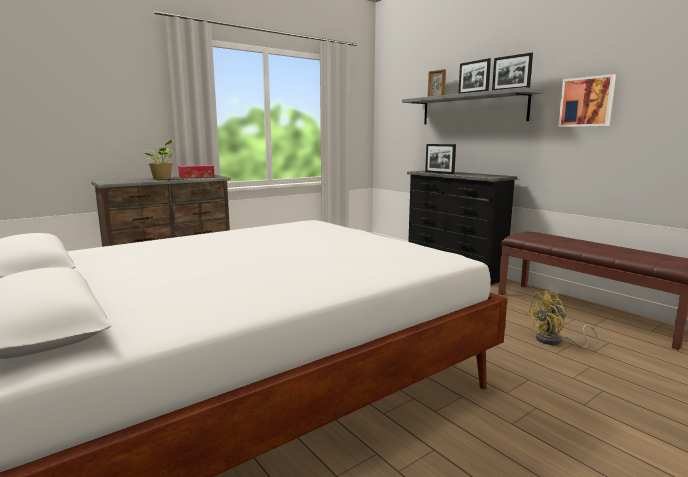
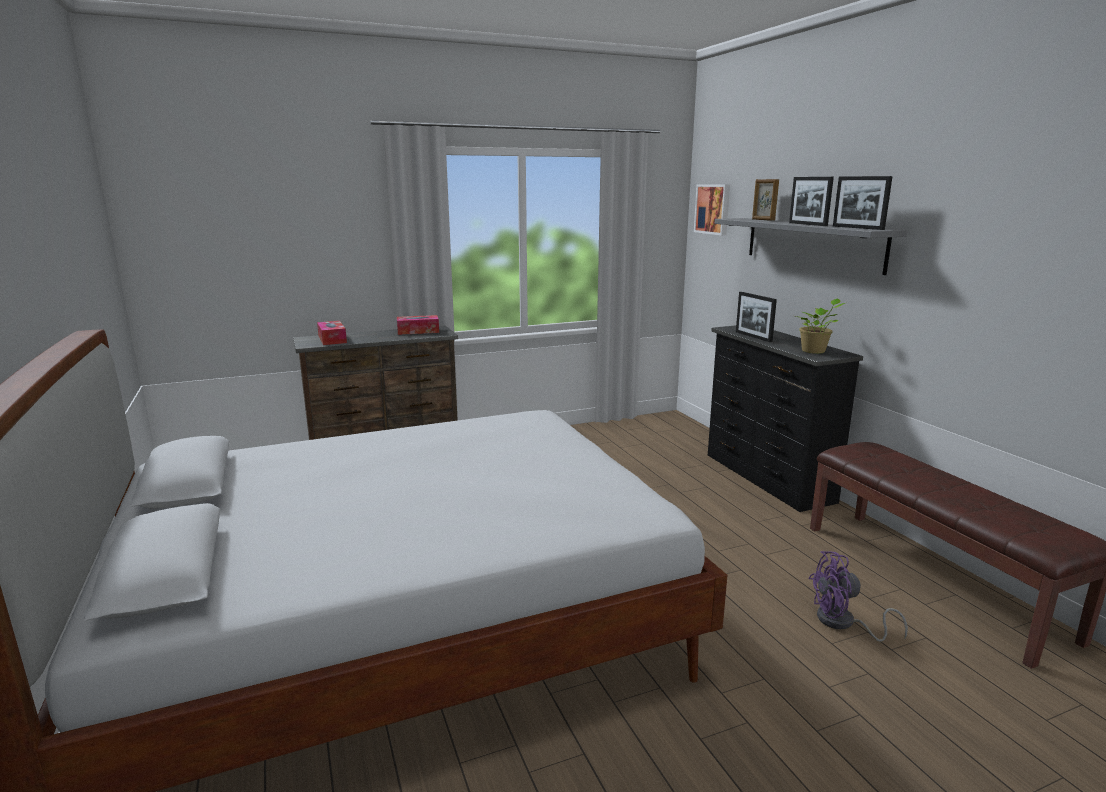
camera: 15 degrees right, 5 degrees up
potted plant [144,140,174,180] -> potted plant moved to [796,299,845,354]
yellow fan [526,291,599,348] -> purple fan [808,551,908,642]
picture [558,74,616,127] -> picture moved to [694,184,730,235]
none -> tissue box [317,321,347,345]

